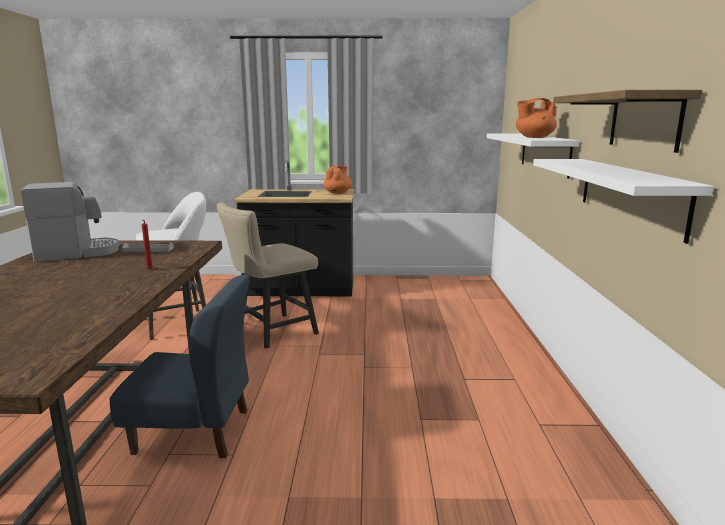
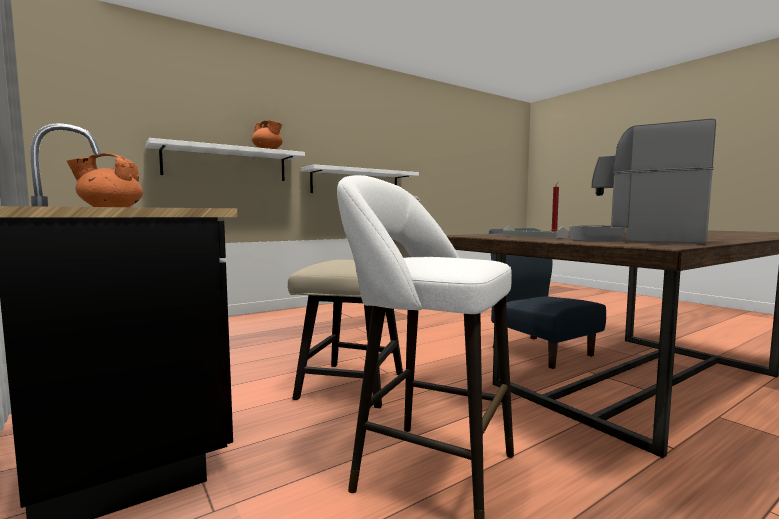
camera: 125 degrees left, 10 degrees down
shelf [553,90,702,153] -> none

